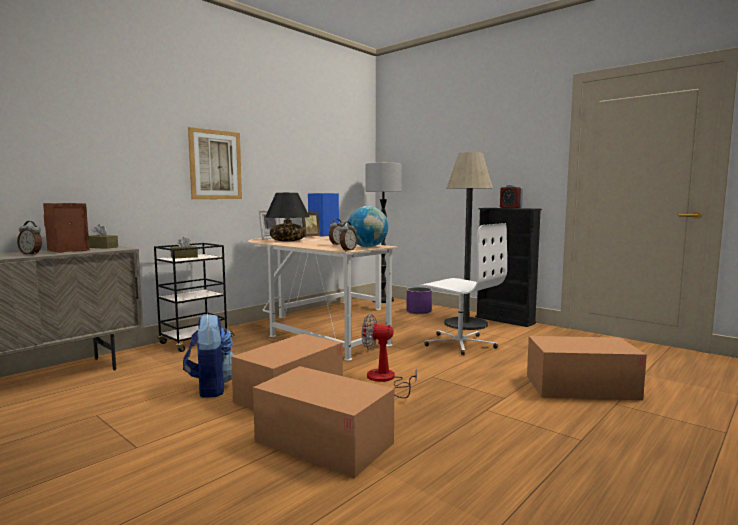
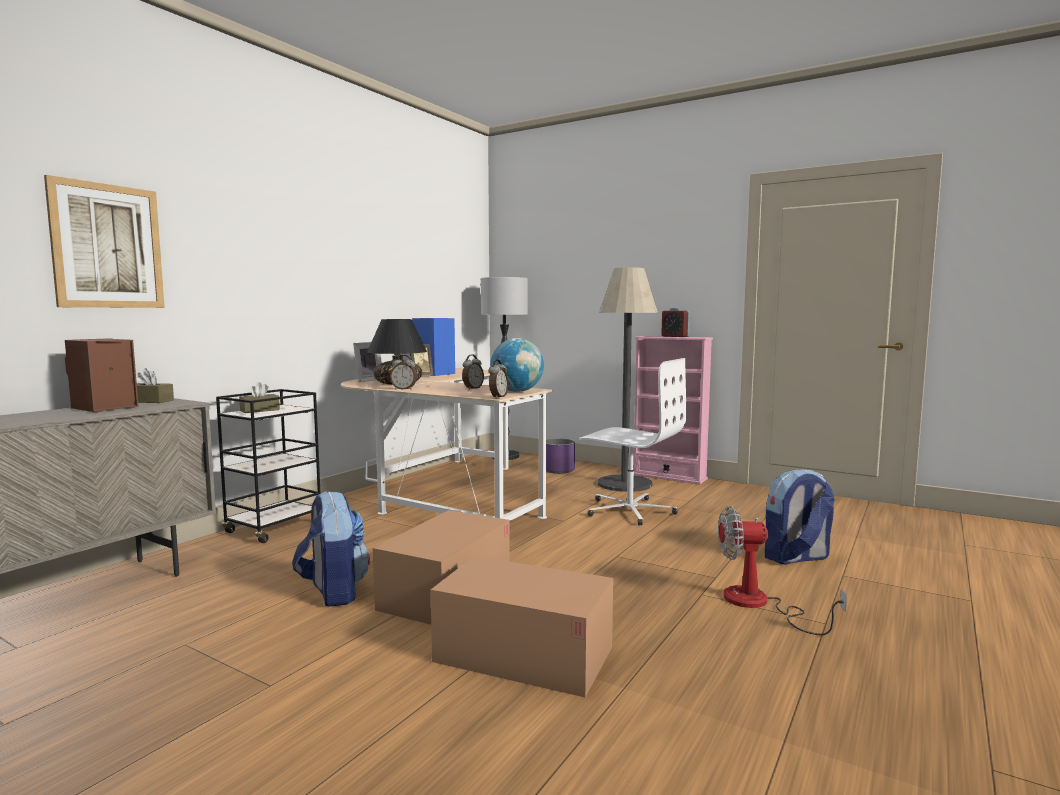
camera: 10 degrees left, 0 degrees up
alarm clock [17,221,42,255] -> alarm clock moved to [390,355,417,390]
picture [188,127,242,199] -> picture moved to [44,175,165,308]
fan [362,314,417,398] -> fan moved to [718,506,847,635]
black bookcase [475,208,542,327] -> pink bookcase [634,336,713,484]
cardboard box [527,336,647,400] -> backpack [765,469,835,565]

